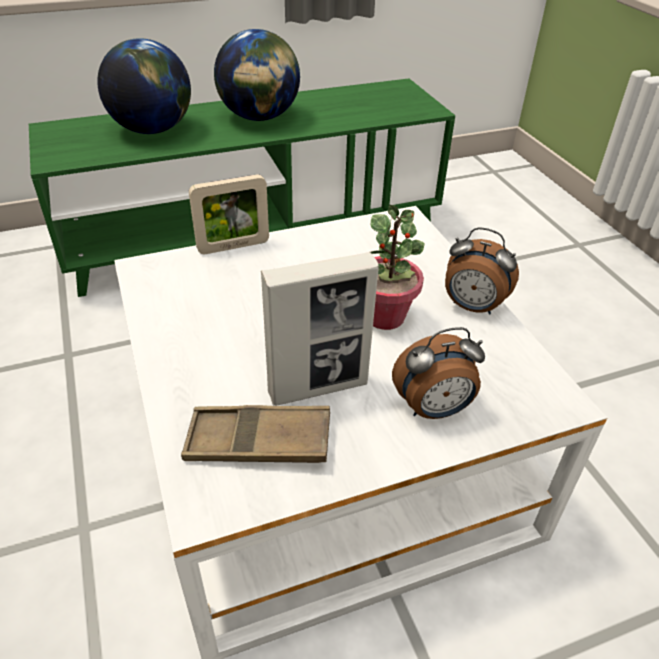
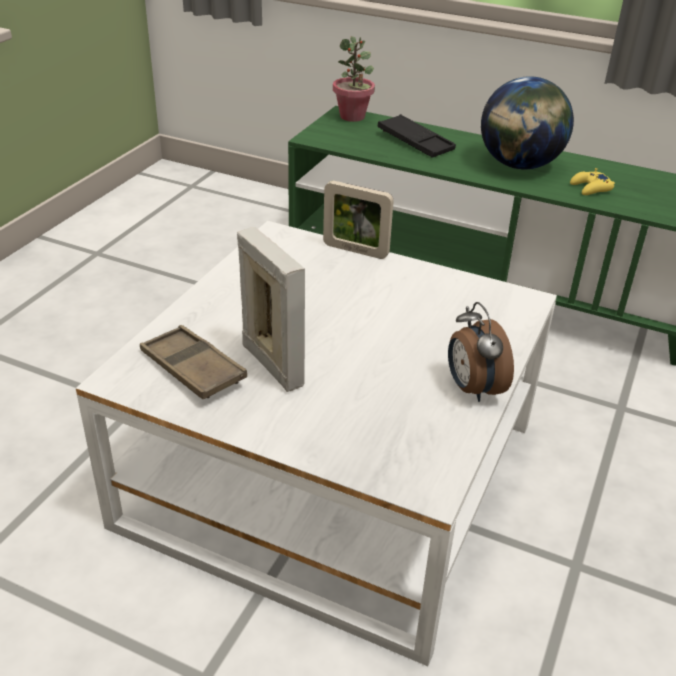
camera: 45 degrees right, 5 degrees down
globe [97,38,191,134] -> black tray [377,114,456,158]
picture frame [261,252,379,406] -> picture frame turned 150 degrees counterclockwise [237,227,305,392]
potted plant [371,205,424,330] -> potted plant moved to [333,36,375,122]
alarm clock [392,327,485,419] -> none
none -> yellow game controller [570,168,615,195]

